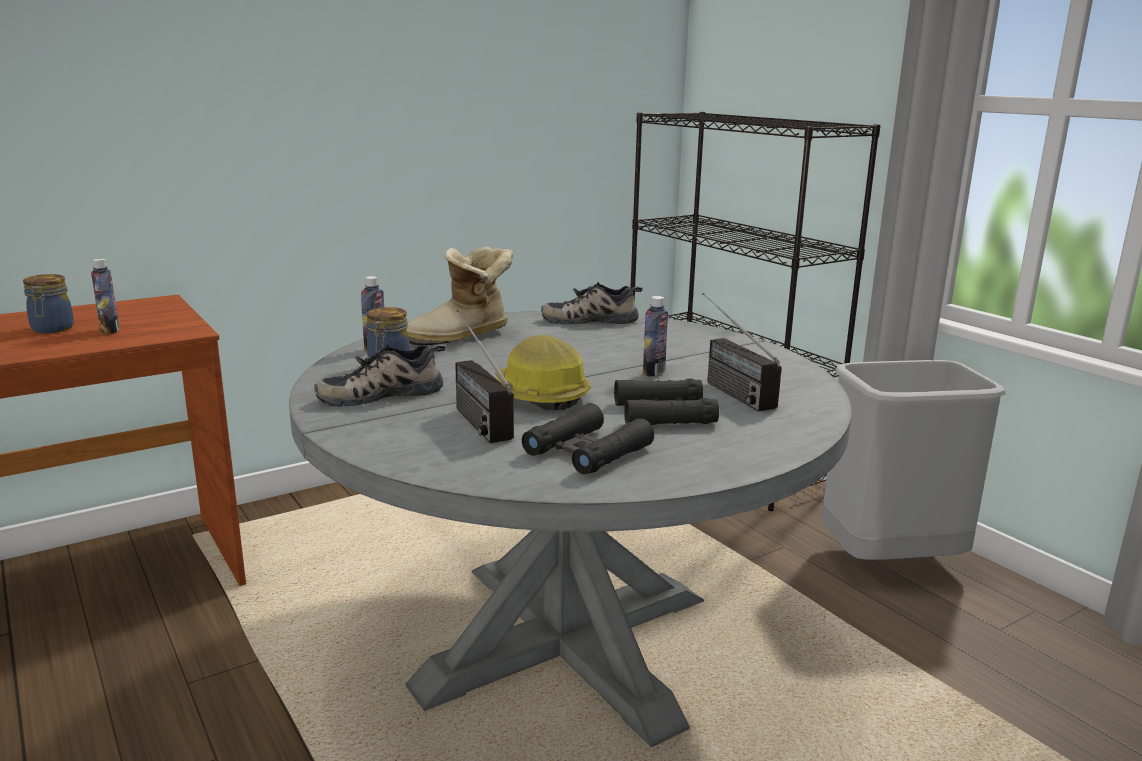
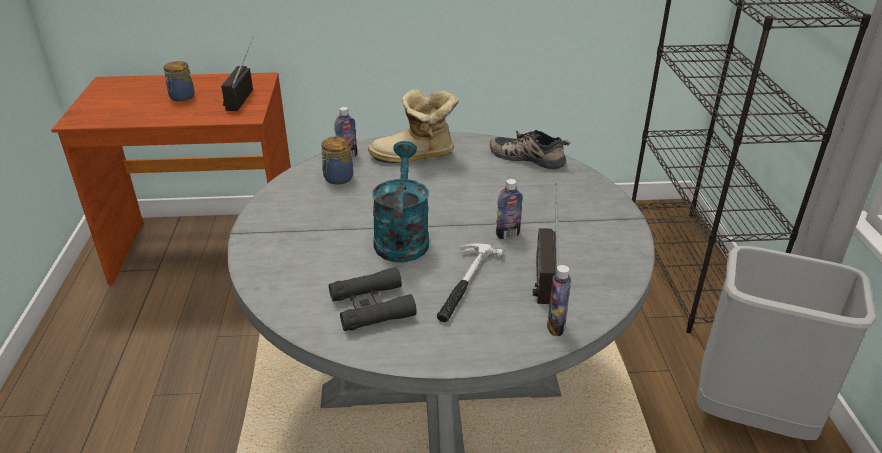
camera: 30 degrees right, 15 degrees up
bottle [91,258,120,334] -> bottle moved to [547,265,571,336]
shoe [314,344,446,407] -> none
radio [455,310,514,443] -> radio moved to [221,37,254,111]
hard hat [495,335,590,410] -> turquoise watering can [372,141,429,263]
black binoculars [614,379,719,425] -> hammer [437,243,504,322]

